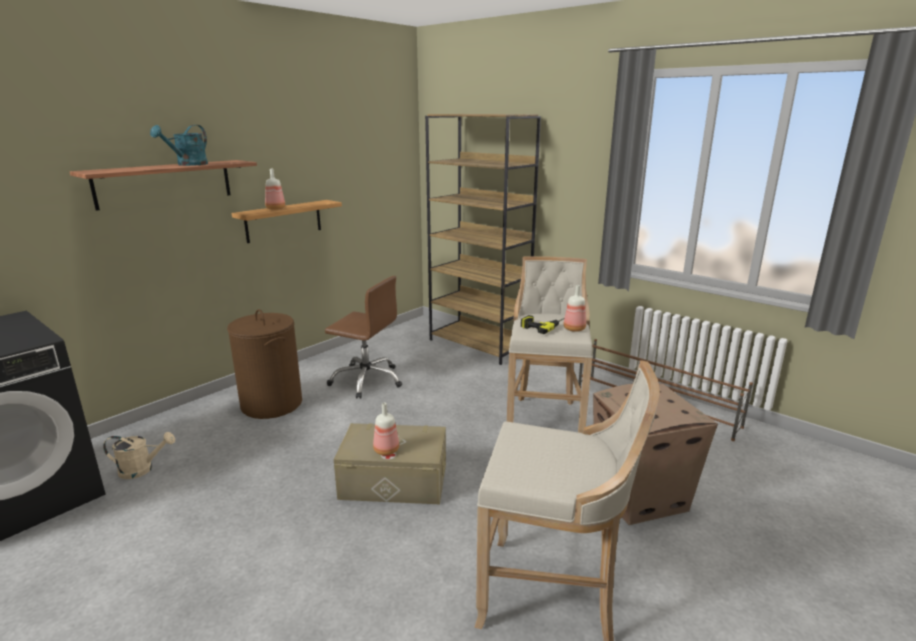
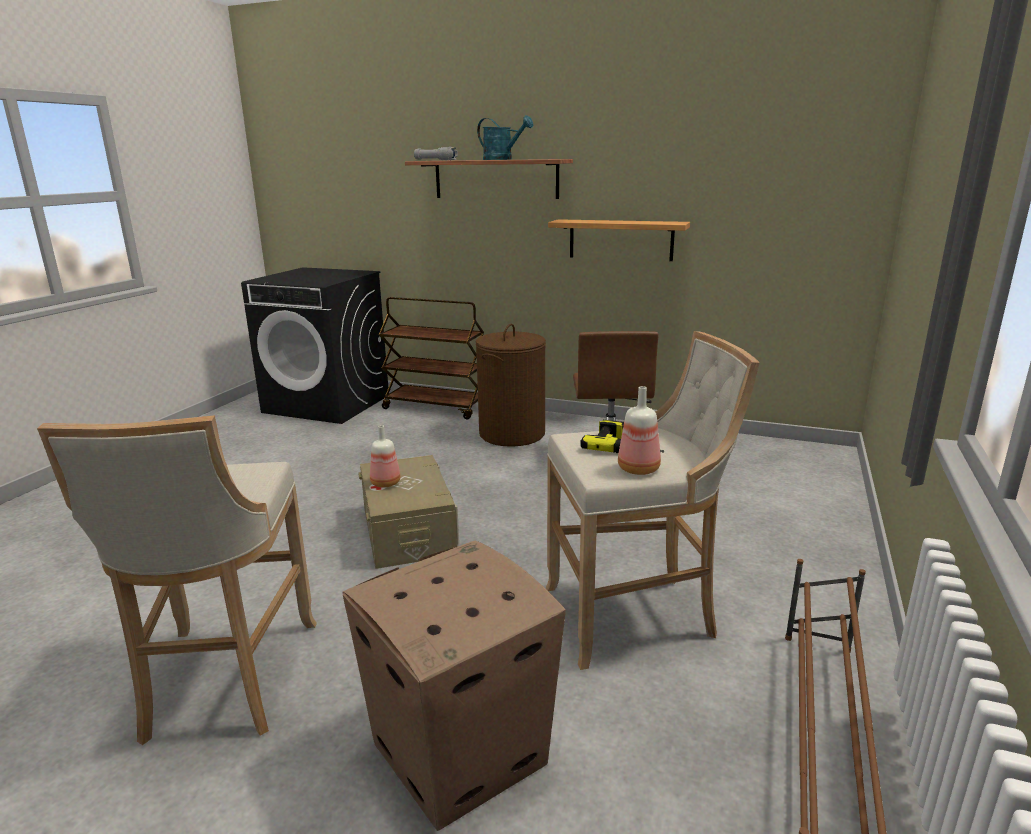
camera: 70 degrees right, 0 degrees up
beige watering can [103,432,175,479] -> none
turquoise watering can [150,125,208,166] -> turquoise watering can turned 150 degrees counterclockwise [477,115,533,160]
bottle [265,169,285,210] -> none
brown bookcase [425,114,541,365] -> none
none -> brown cart [379,297,484,420]
none -> grey flashlight [414,147,458,160]

